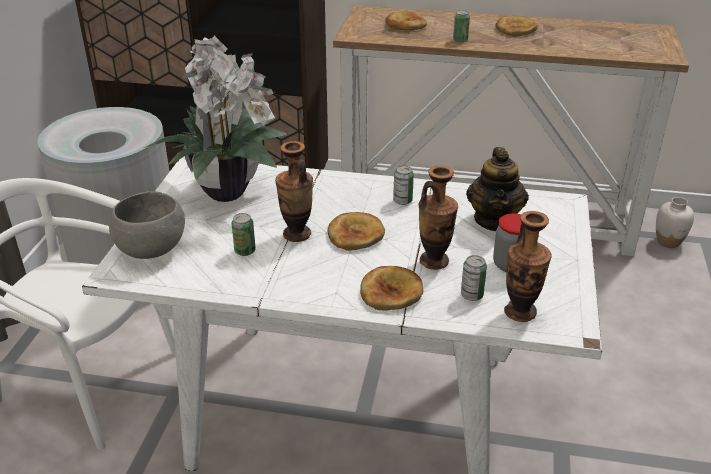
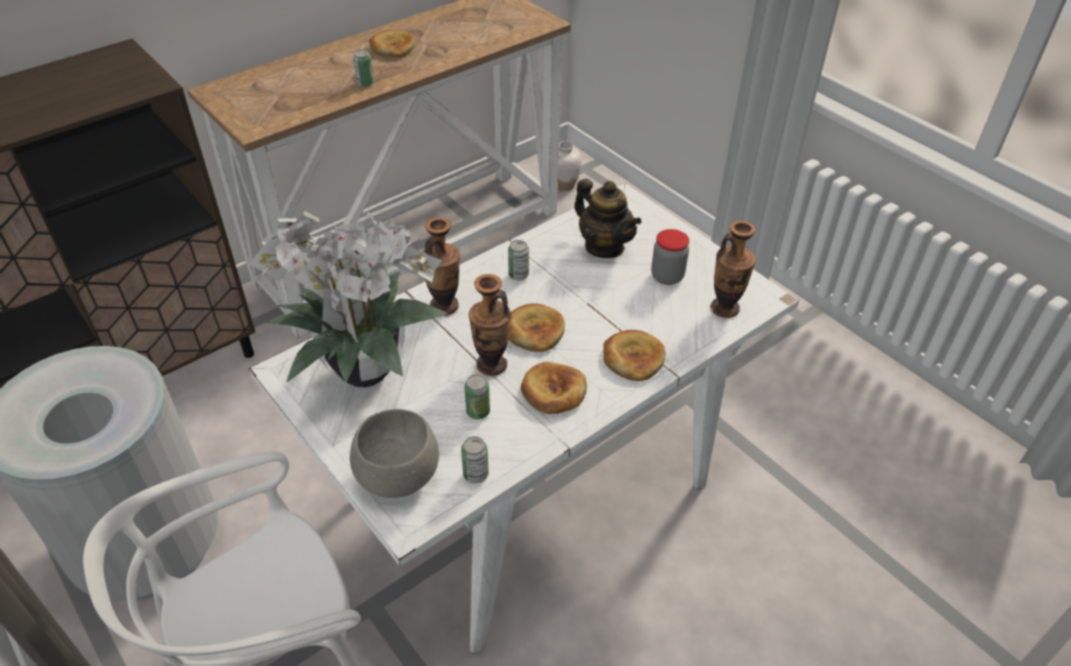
camera: 50 degrees left, 10 degrees up
bread [385,12,427,31] -> bread moved to [521,362,587,414]
vase [418,166,458,270] -> vase moved to [422,218,460,316]
can [461,255,487,301] -> can moved to [461,436,489,483]

